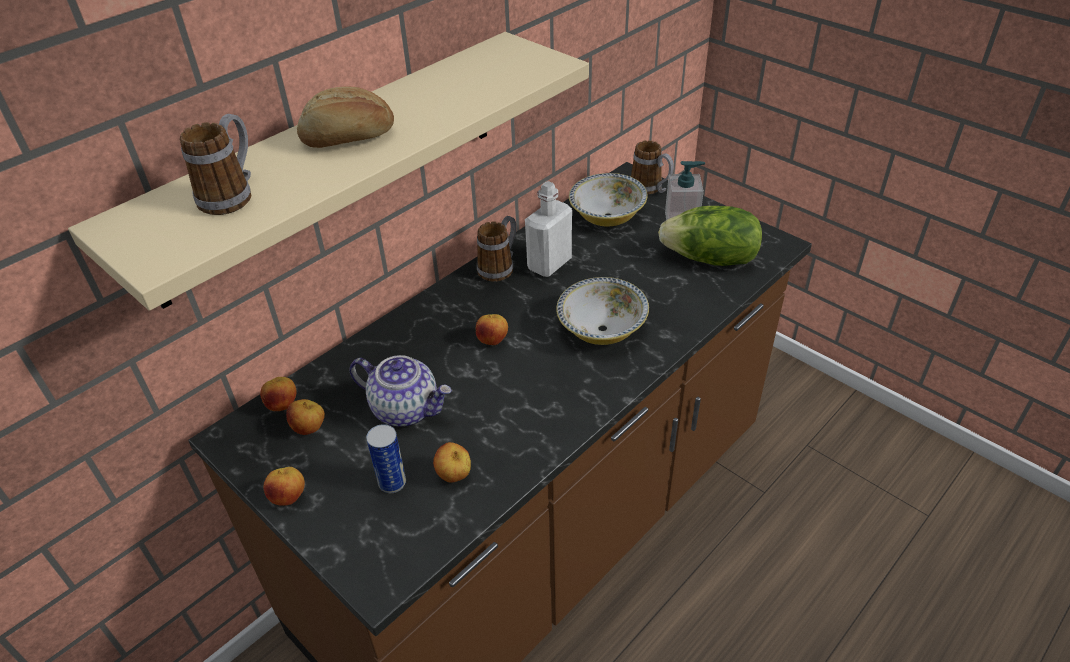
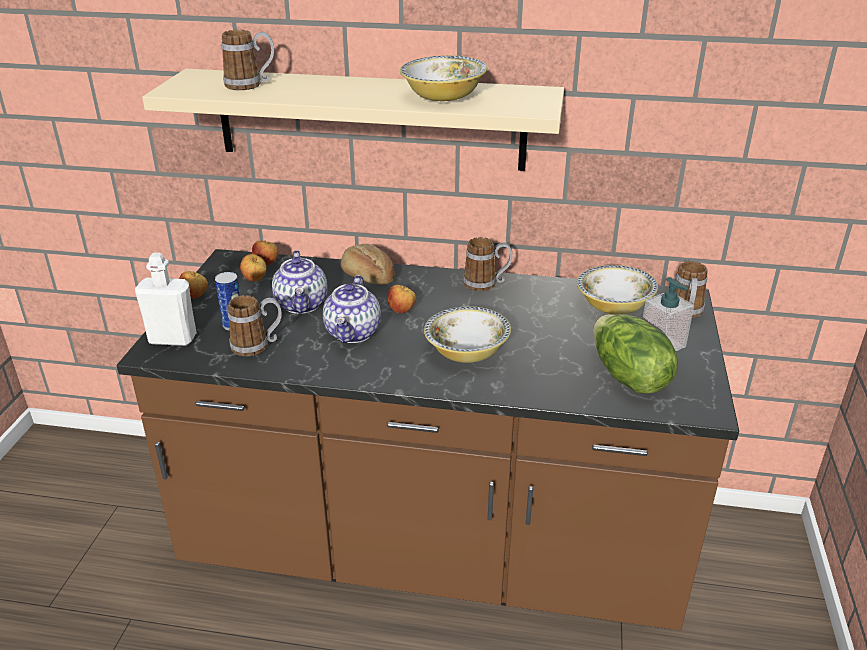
camera: 55 degrees right, 10 degrees down
bread [297,86,394,148] -> bread moved to [340,244,395,285]
apple [433,442,471,483] -> mug [228,295,282,356]
white bottle [525,181,572,277] -> white bottle moved to [135,253,197,346]
none -> teapot [323,275,381,343]
none -> bowl [400,55,487,101]

